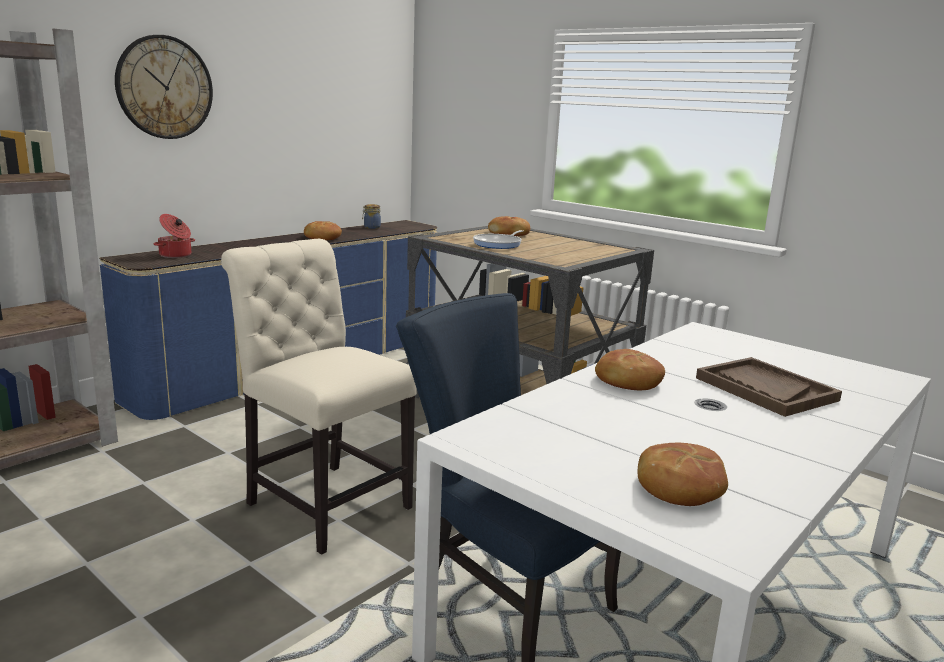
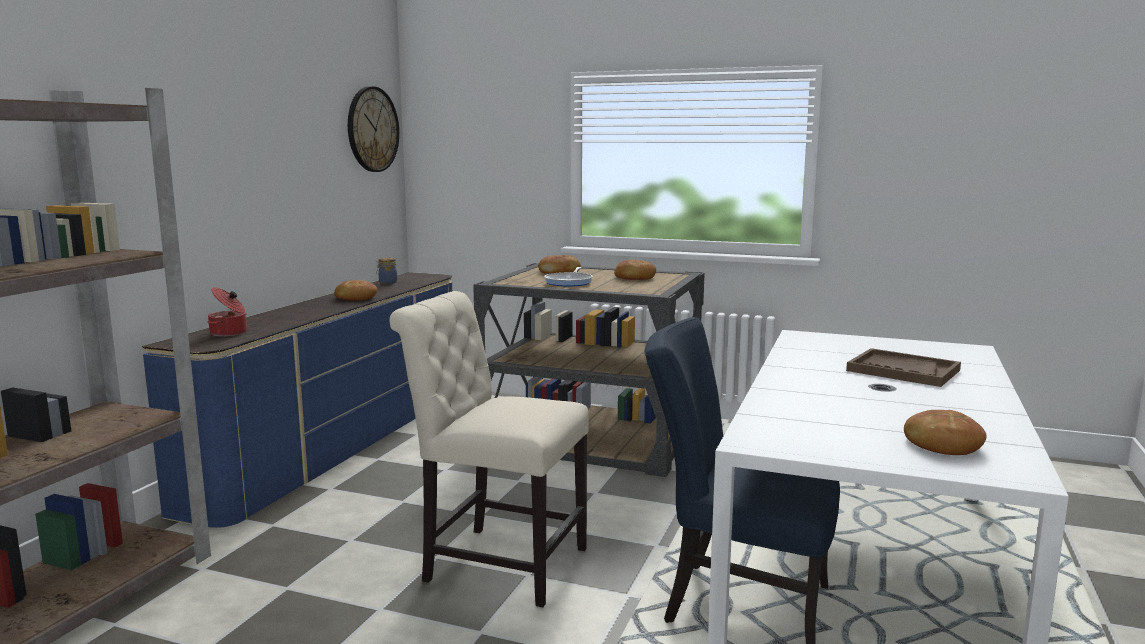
camera: 20 degrees left, 5 degrees down
wall clock [115,35,213,139] -> wall clock moved to [348,86,399,172]
bread [595,349,665,390] -> bread moved to [614,260,656,280]

